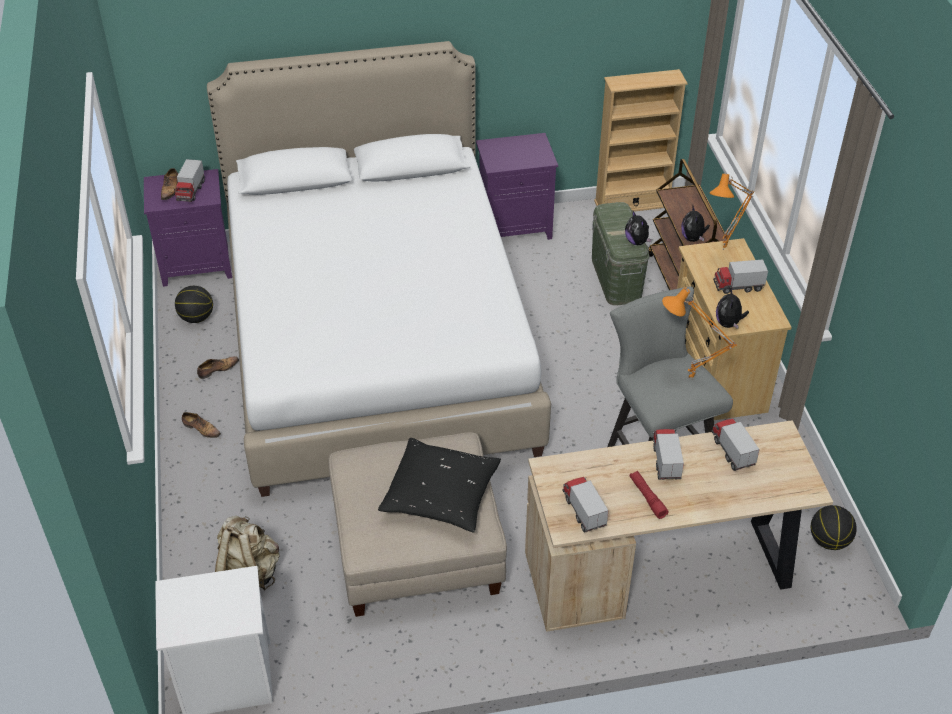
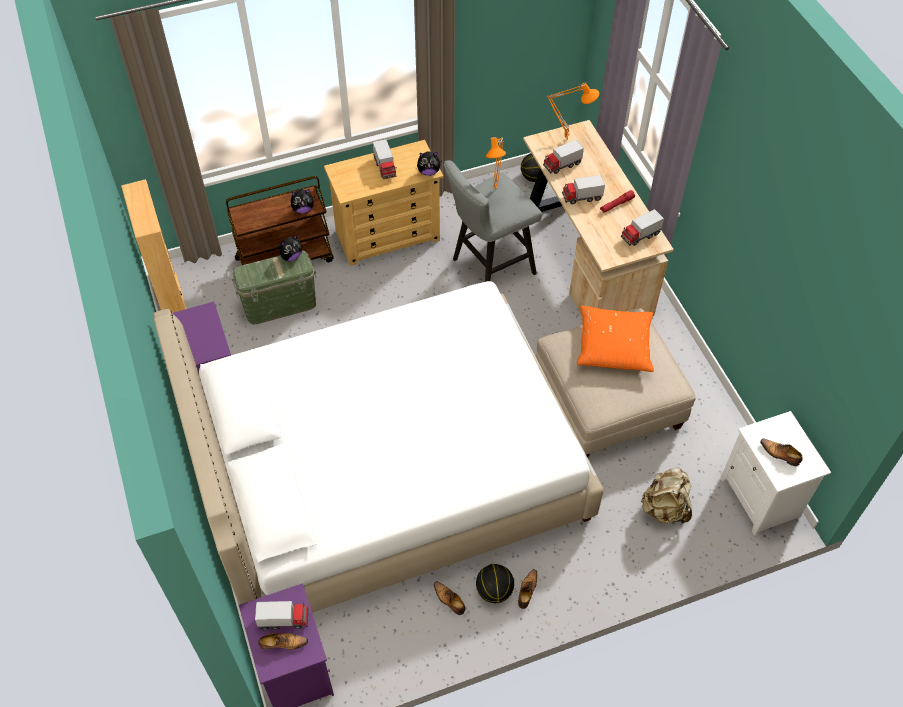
camera: 100 degrees left, 10 degrees up
basketball [175,286,213,323] -> basketball moved to [476,564,514,603]
black pillow [378,438,501,533] -> orange pillow [577,306,654,372]
orange table lamp [710,173,754,250] -> orange table lamp moved to [547,83,599,140]
none -> shoe [760,439,803,466]

